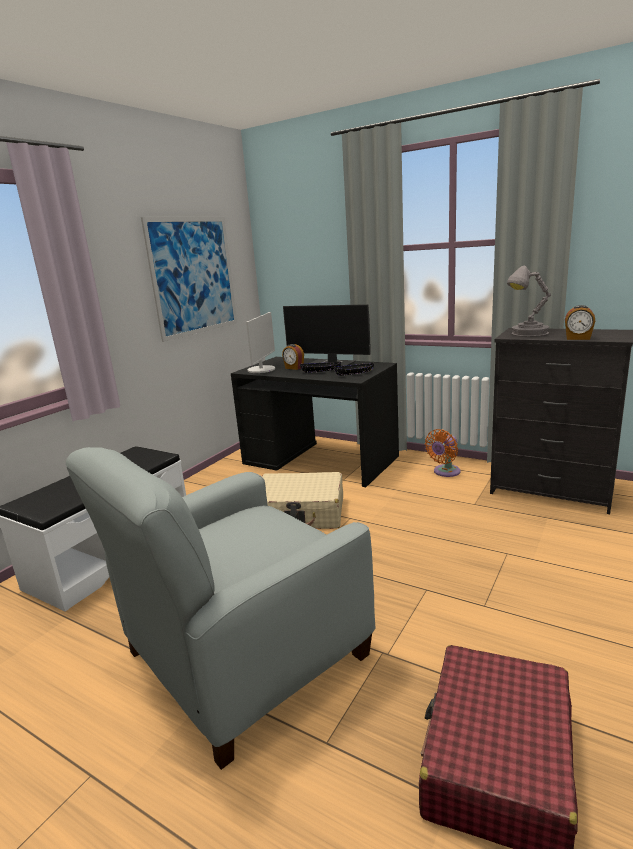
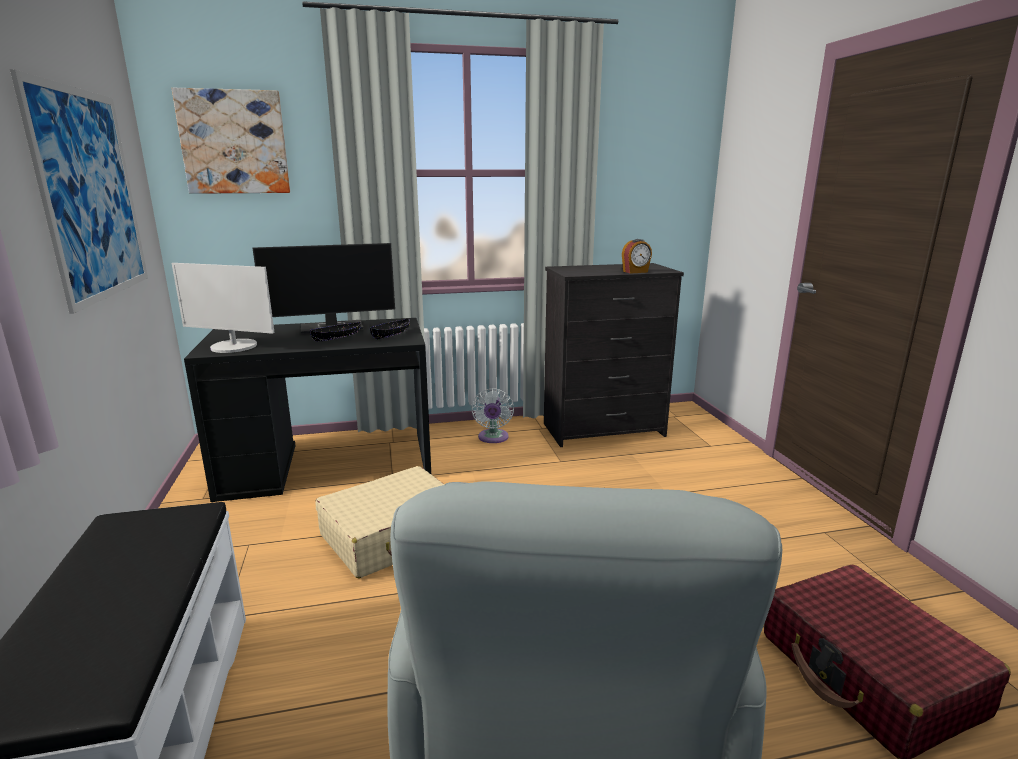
camera: 45 degrees left, 0 degrees up
monitor [246,312,275,373] -> monitor turned 135 degrees clockwise [172,263,275,353]
alarm clock [282,344,304,370] -> none
orange fan [425,429,461,477] -> white fan [471,388,514,443]
grey table lamp [507,266,551,336] -> none
none -> picture [172,88,290,194]

